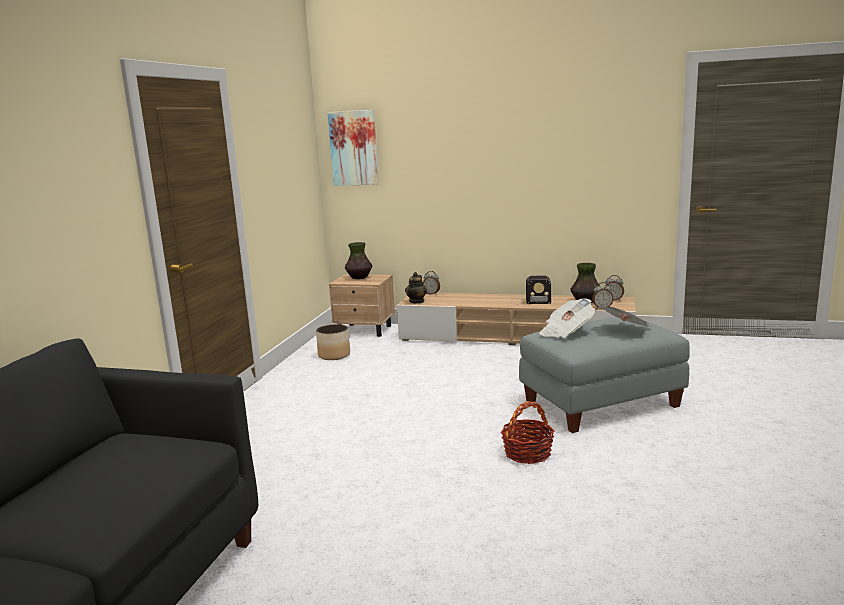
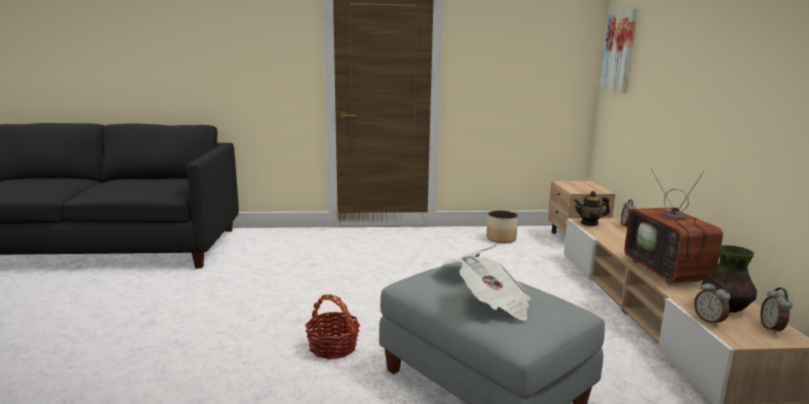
camera: 70 degrees right, 0 degrees up
vase [345,242,372,279] -> none
radio [511,275,551,305] -> television [624,168,723,284]

